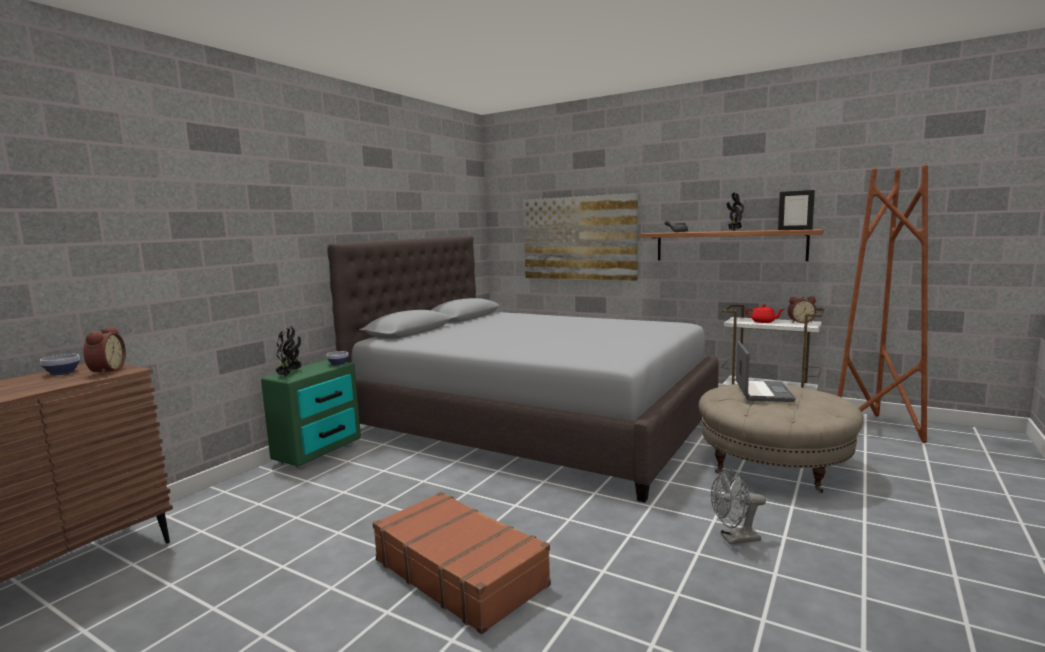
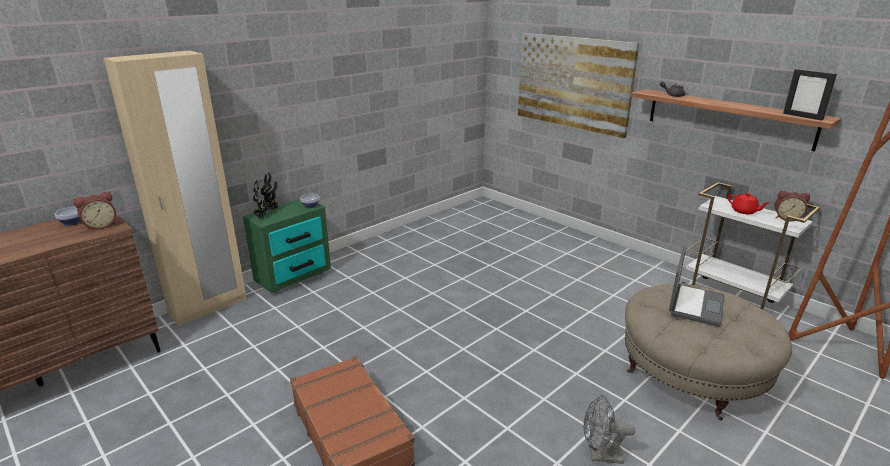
camera: 15 degrees right, 15 degrees up
alarm clock [83,326,126,375] -> alarm clock turned 45 degrees clockwise [74,192,116,231]
grey bed [327,235,719,502] -> none
potted plant [727,192,744,231] -> none
none -> beige wardrobe [104,50,246,326]

